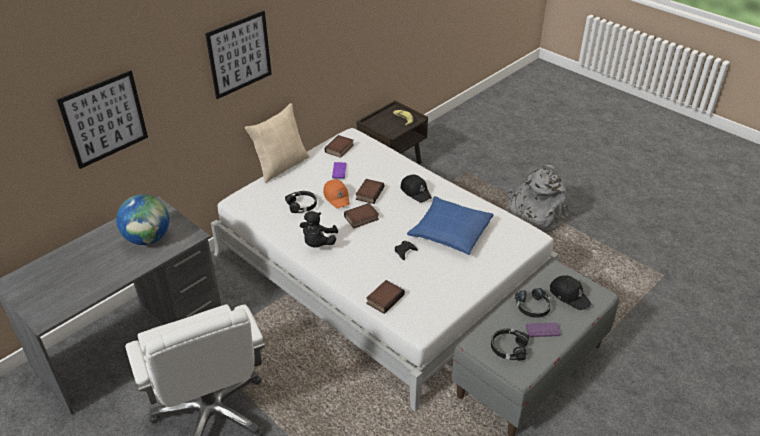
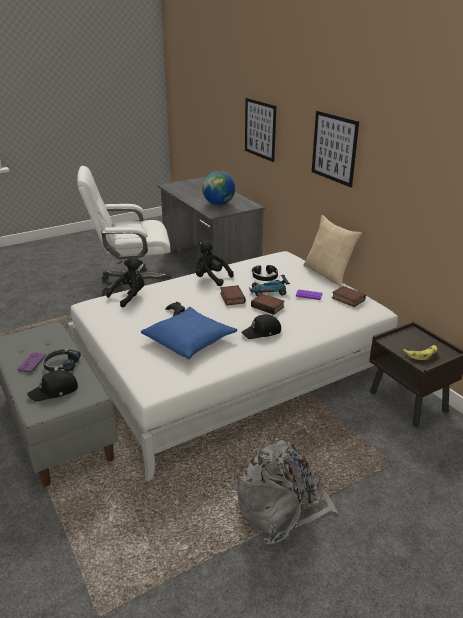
camera: 105 degrees right, 10 degrees down
orange cap [323,179,350,209] -> toy car [249,275,290,296]
book [366,280,405,314] -> black plush toy [107,257,144,308]
black headphones [491,329,529,361] -> none

